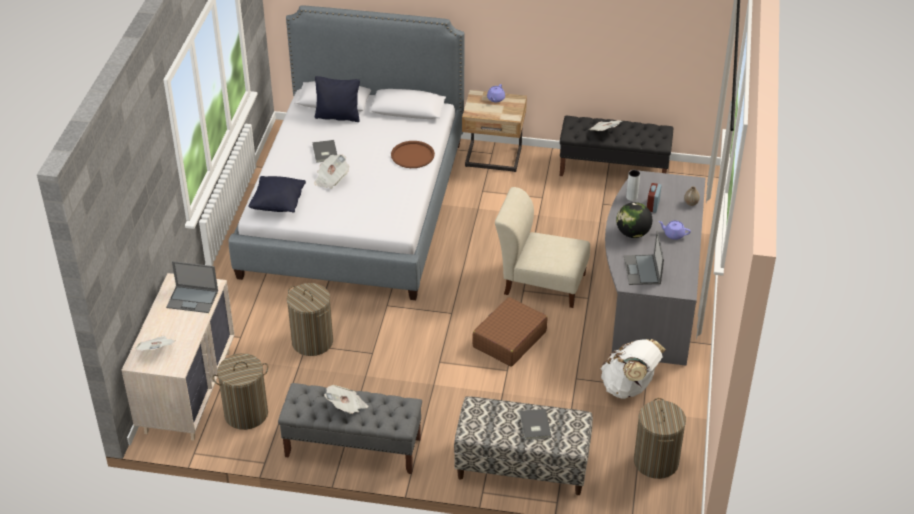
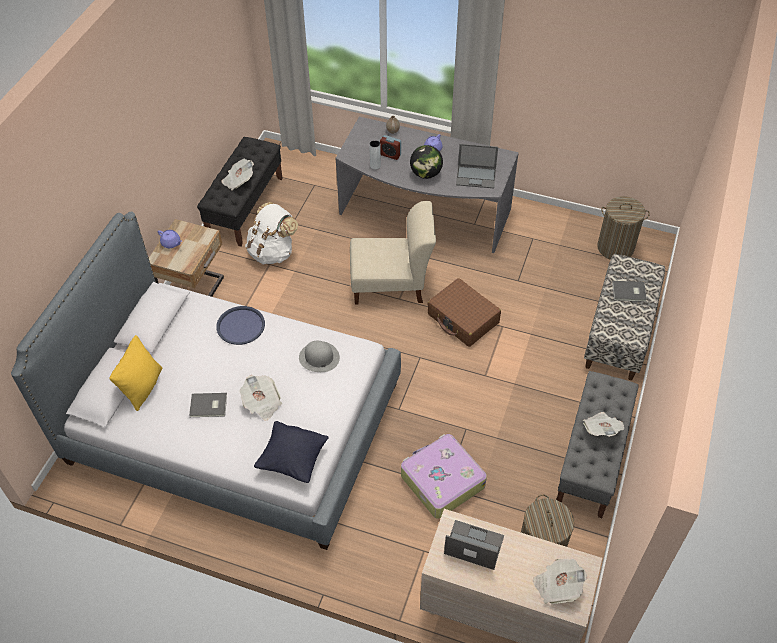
camera: 80 degrees left, 10 degrees up
laptop [166,261,218,313] -> laptop turned 90 degrees counterclockwise [444,520,504,570]
laundry basket [287,283,333,356] -> suitcase [401,434,487,519]
black pillow [315,76,360,122] -> yellow pillow [109,335,162,411]
brown tray [391,141,435,168] -> blue tray [216,306,265,345]
beige chair [495,187,590,308] -> beige chair turned 120 degrees counterclockwise [350,201,436,305]
white backpack [601,339,666,399] -> white backpack moved to [245,202,298,264]
none -> grey hat [299,341,340,372]

